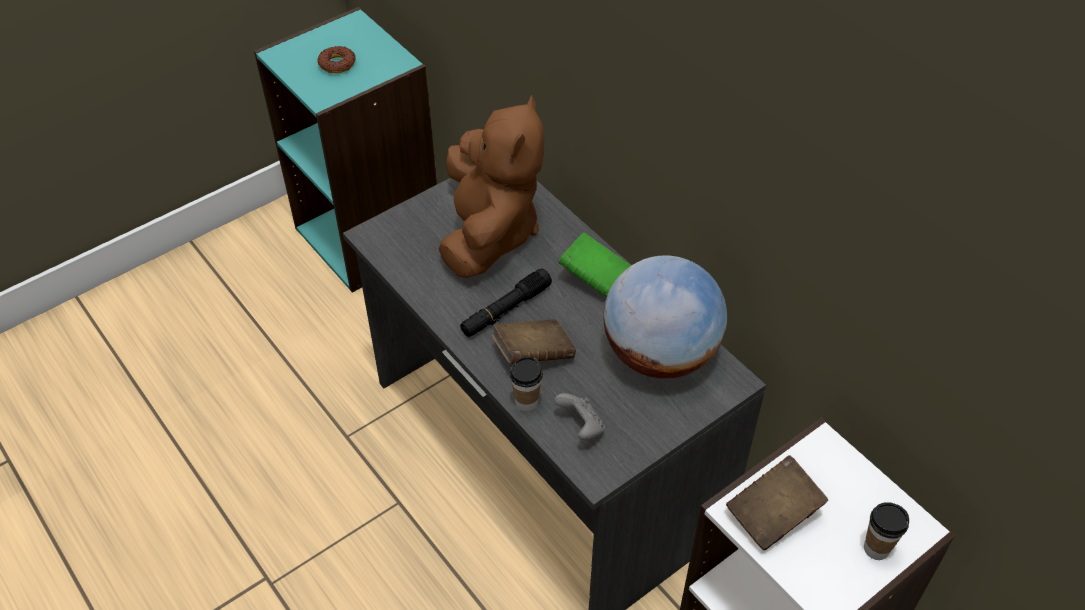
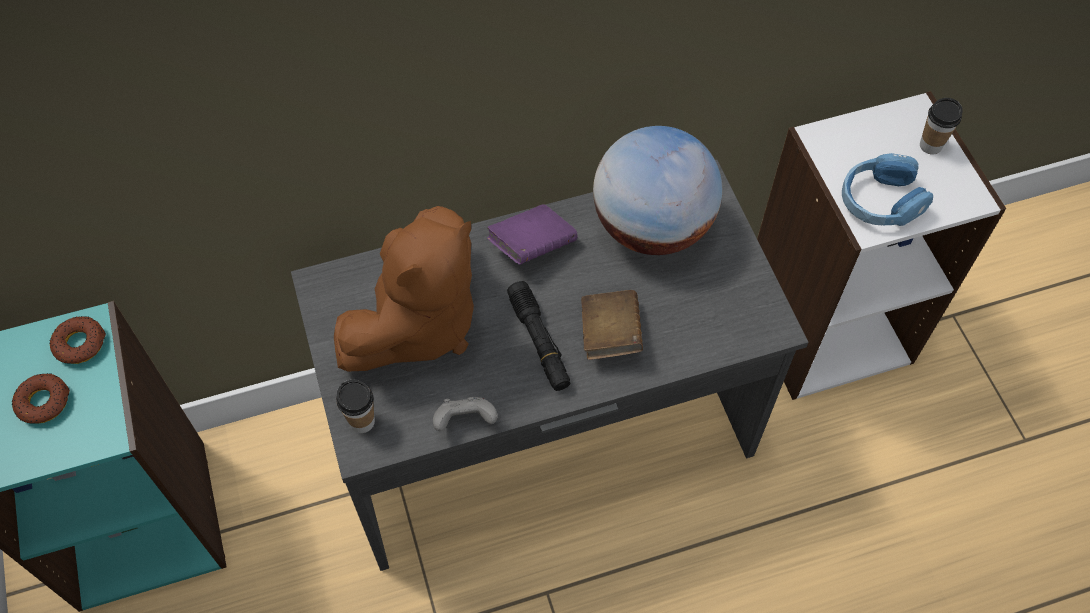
camera: 70 degrees left, 10 degrees up
brown plush toy [439,95,544,278] -> brown plush toy turned 105 degrees clockwise [334,206,474,371]
cup [510,356,543,412] -> cup moved to [336,379,375,433]
grey game controller [554,393,605,440] -> grey game controller moved to [433,397,497,431]
green book [558,232,631,297] -> purple book [487,205,577,265]
brown book [726,455,829,550] -> blue headphones [842,153,933,226]
none -> donut [49,316,106,364]

